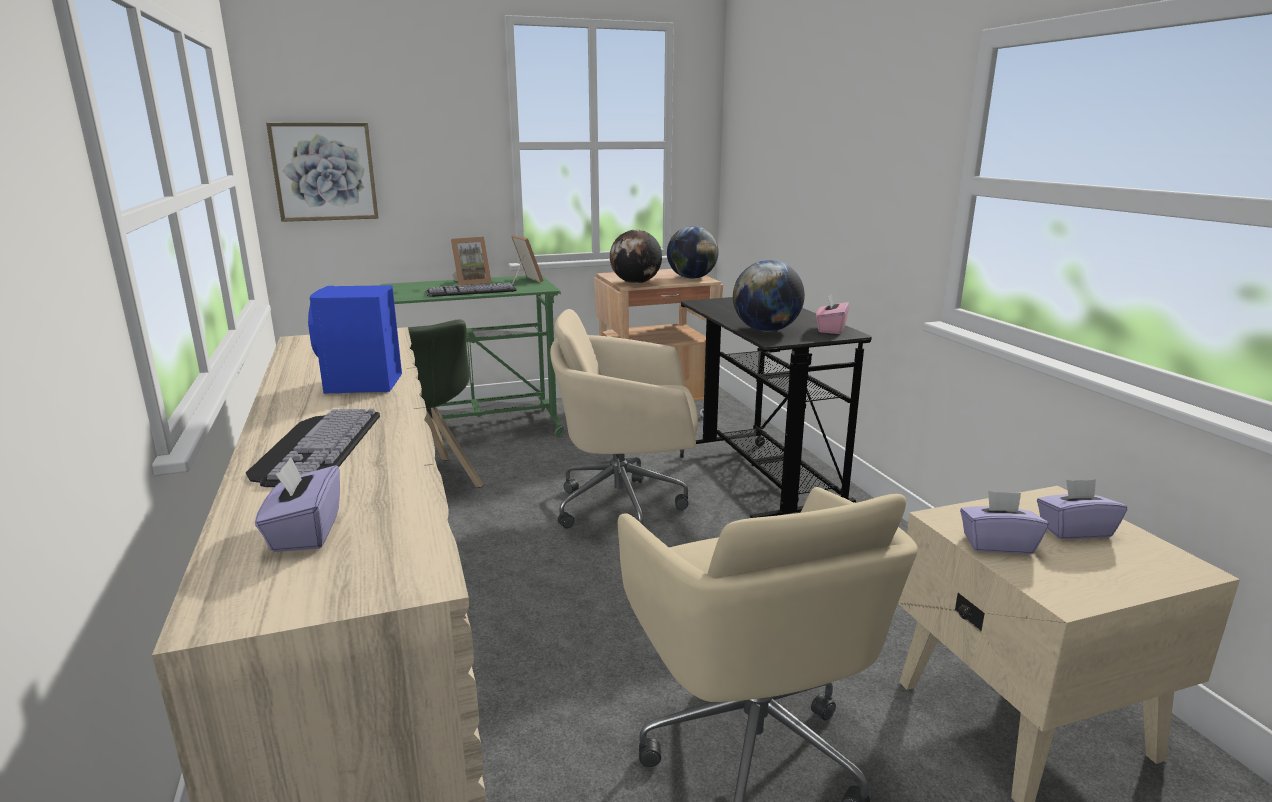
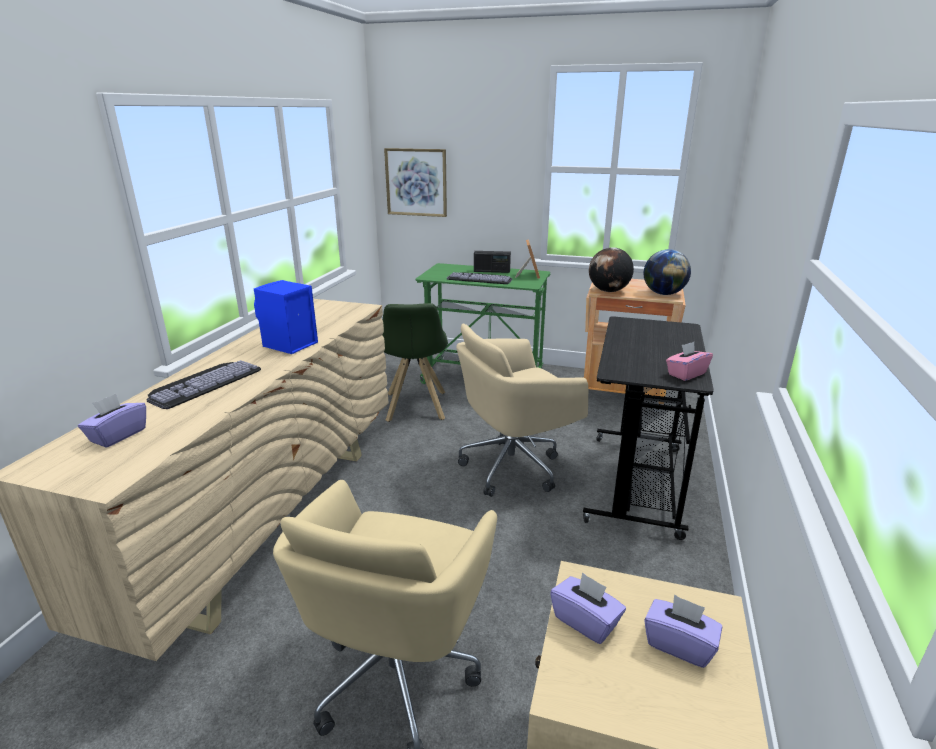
camera: 35 degrees right, 5 degrees up
picture frame [451,237,492,286] -> radio [474,251,511,273]
beige office chair [550,309,698,528] -> beige office chair turned 60 degrees counterclockwise [456,324,588,497]
globe [733,260,805,332] -> none

